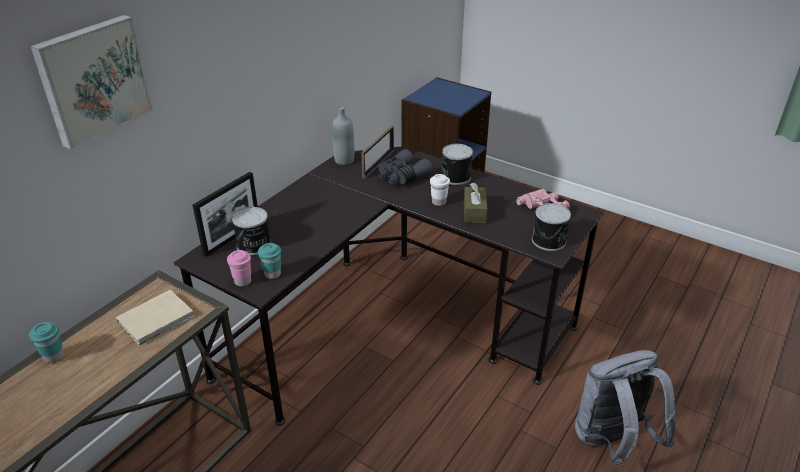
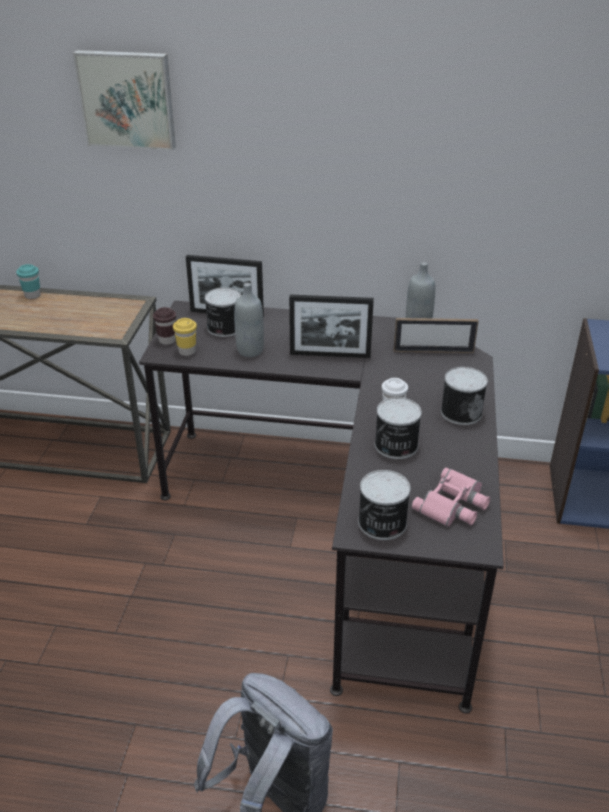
camera: 65 degrees right, 0 degrees up
beige book [116,290,194,346] -> none
pink cup [227,250,251,287] -> brown cup [153,307,176,345]
turquoise cup [258,243,281,279] -> yellow cup [173,318,197,356]
grey binoculars [377,149,432,185] -> none
brown tissue box [464,183,487,223] -> can [375,397,422,459]
none -> grey bottle [234,283,264,357]
none -> picture frame [289,295,374,358]

